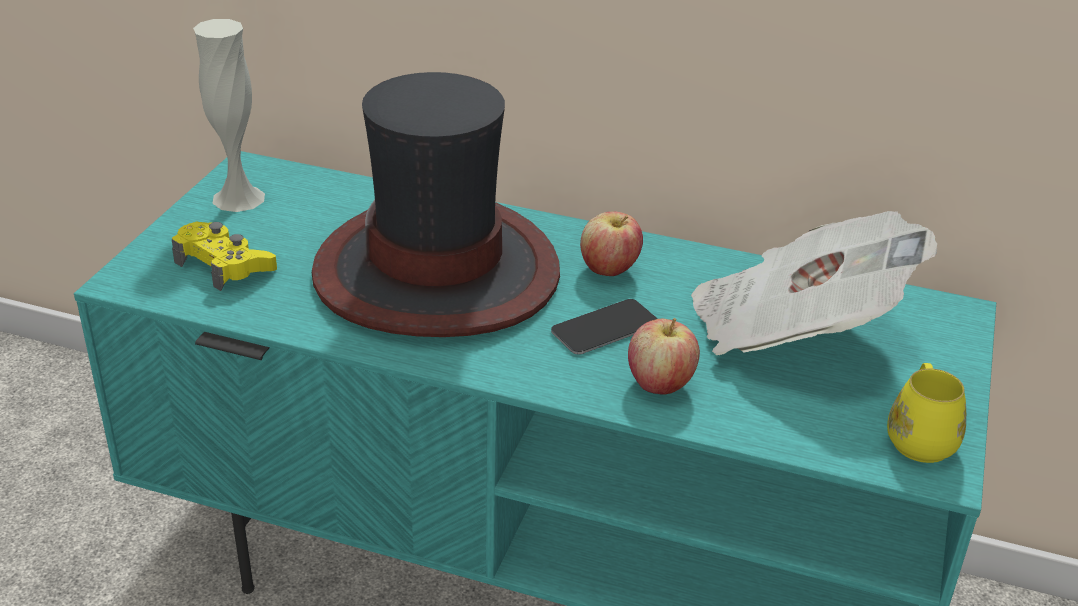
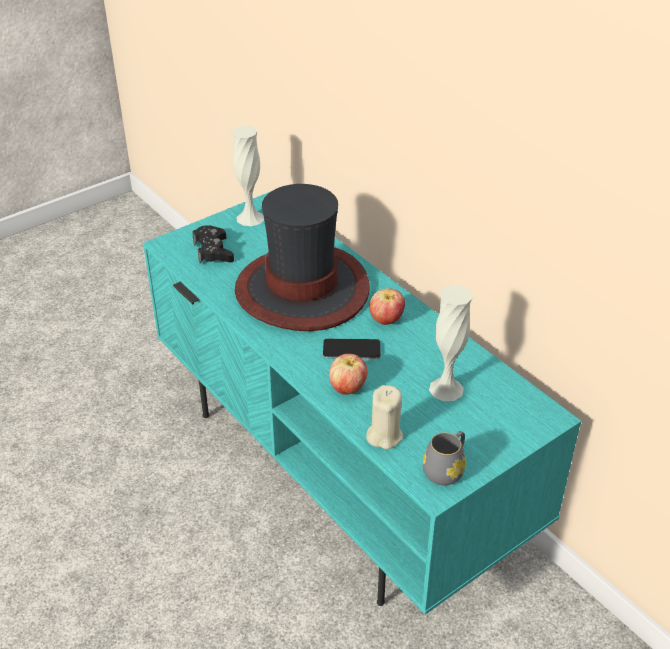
camera: 35 degrees right, 5 degrees up
yellow game controller [172,221,277,291] -> black game controller [192,225,234,264]
newspaper [691,211,937,355] -> white vase [429,285,472,401]
yellow mug [887,363,966,463] -> grey mug [423,431,466,485]
none -> beige candle [366,385,403,449]

